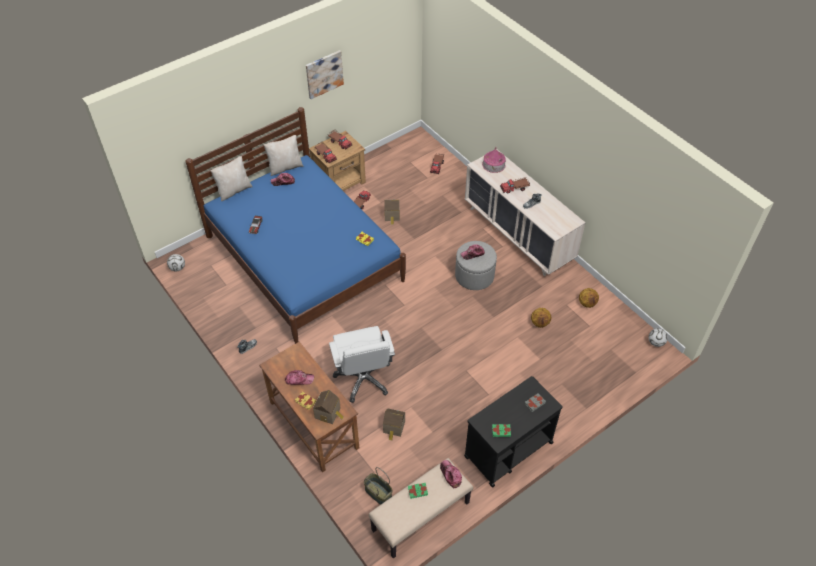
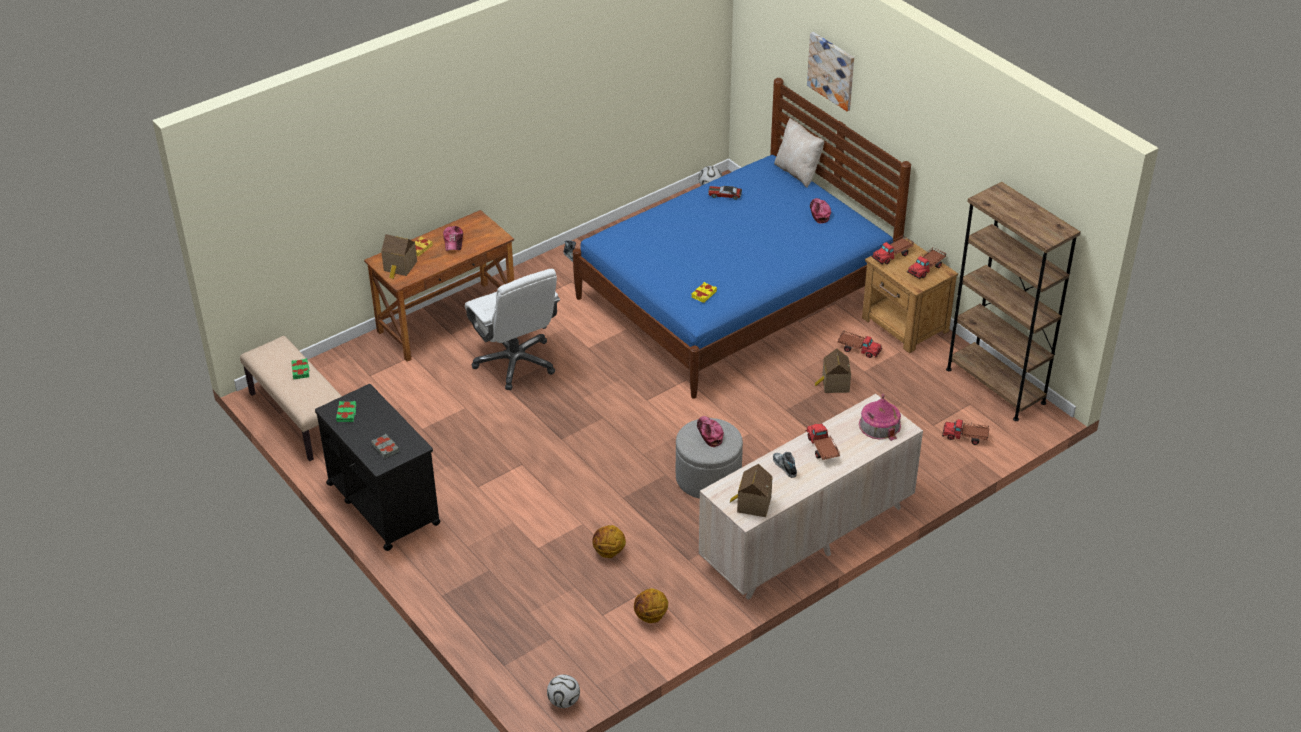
camera: 90 degrees right, 10 degrees down
beige pillow [263,135,304,176] -> none
picture [306,50,344,99] -> picture moved to [807,32,854,111]
white office chair [329,326,395,403] -> white office chair turned 105 degrees counterclockwise [465,269,560,390]
basket [364,467,393,505] -> none
toy house [383,408,405,440] -> toy house moved to [730,464,773,517]
cap [440,460,462,488] -> none
none -> brown bookcase [946,182,1081,421]

